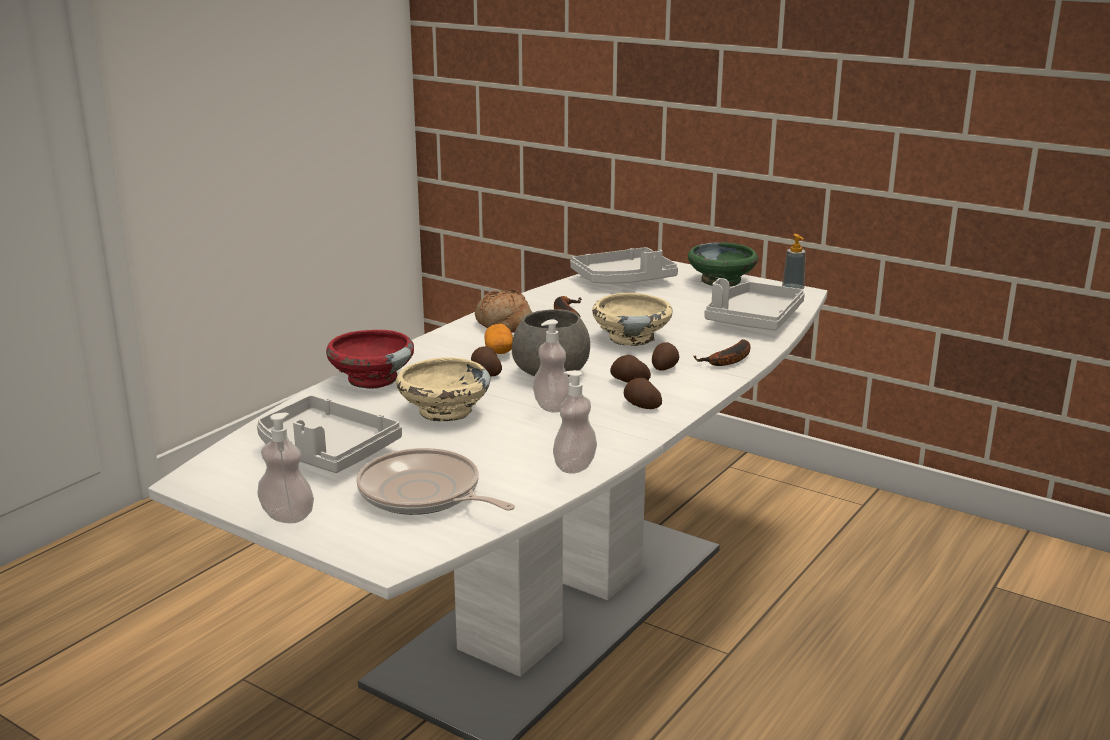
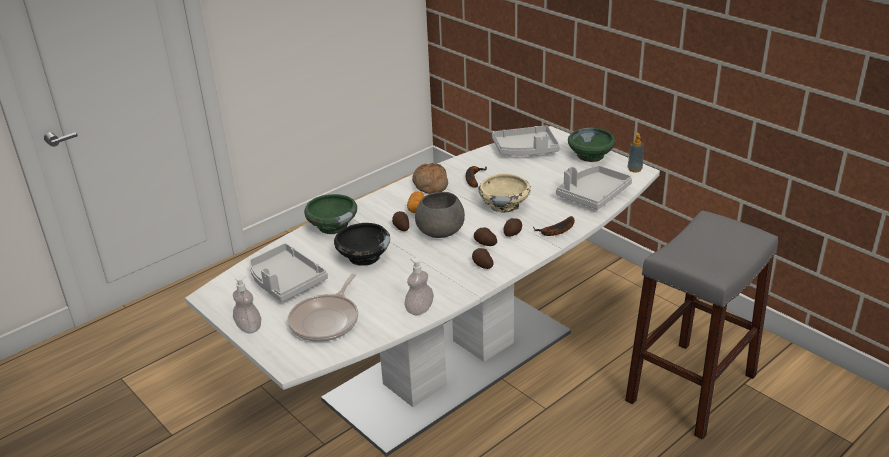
camera: 15 degrees right, 10 degrees up
red bowl [326,330,414,389] -> green bowl [304,194,357,234]
frying pan [356,448,515,515] -> frying pan turned 120 degrees counterclockwise [288,274,358,342]
beige bowl [396,357,490,422] -> black bowl [334,223,390,266]
soap dispenser [533,319,570,413] -> none
none -> grey stool [625,210,778,440]

